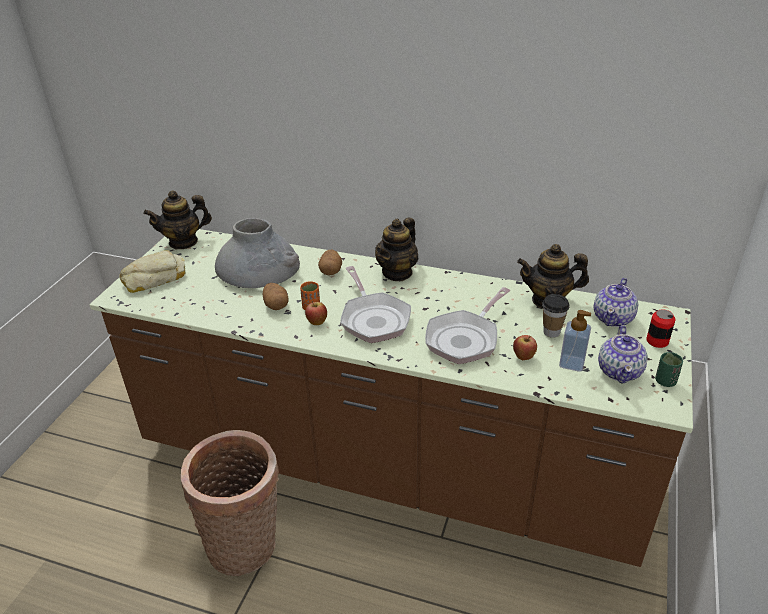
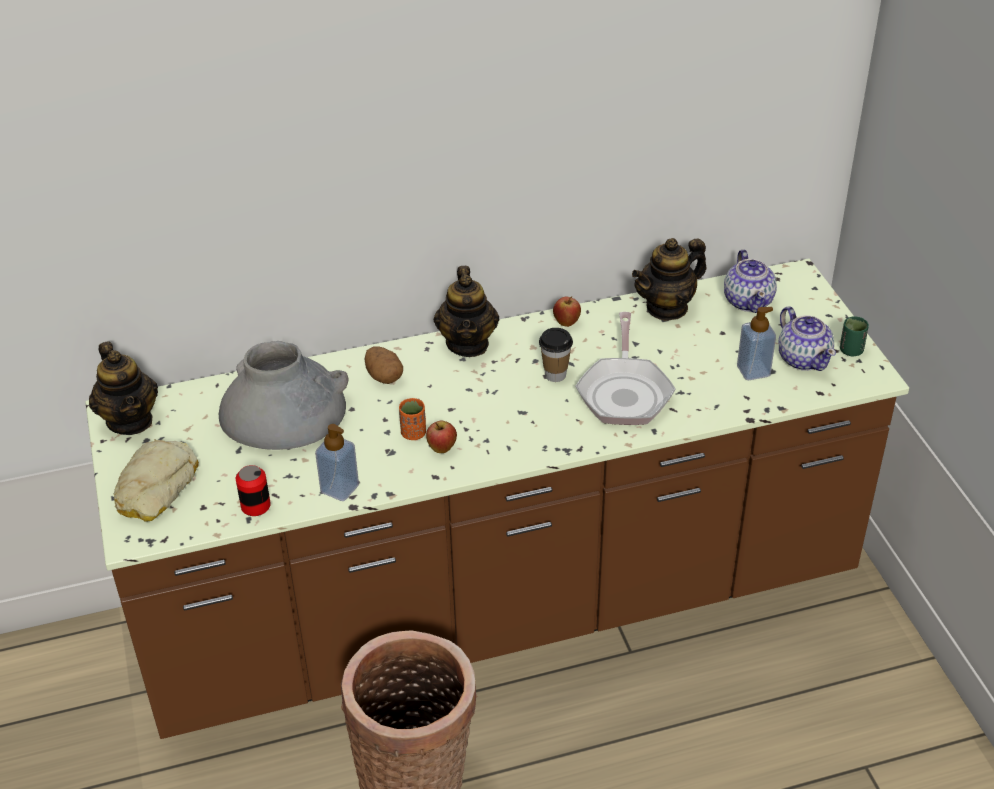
camera: 35 degrees left, 5 degrees up
teapot [143,190,212,249] -> teapot turned 60 degrees counterclockwise [89,341,158,435]
potato [263,283,289,310] -> none
frying pan [340,266,411,343] -> none
apple [513,335,537,360] -> apple moved to [553,296,581,327]
cup [542,294,570,338] -> cup moved to [539,328,573,382]
can [646,309,676,348] -> can moved to [236,465,271,516]
none -> soap dispenser [315,424,359,501]

